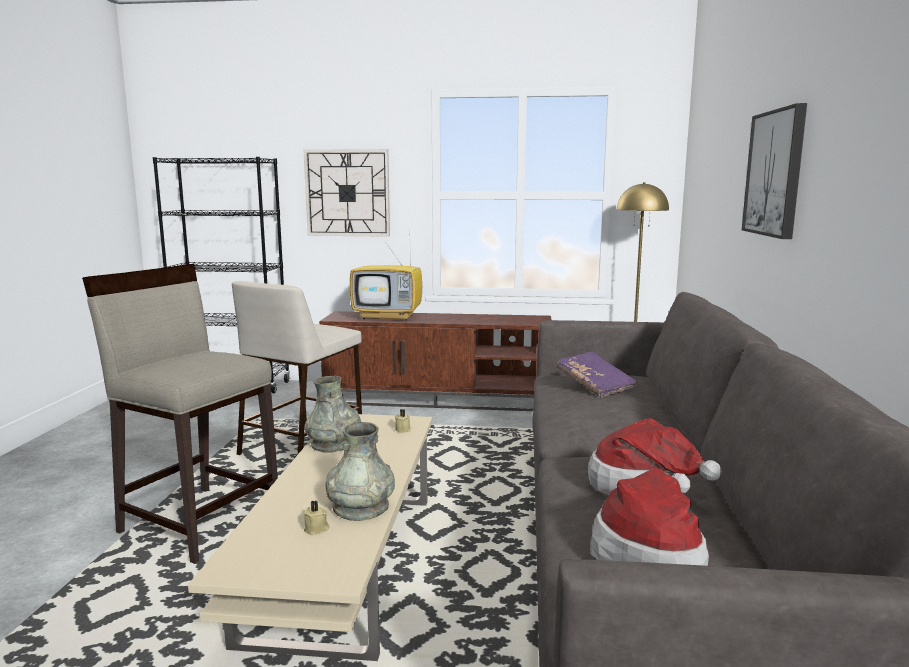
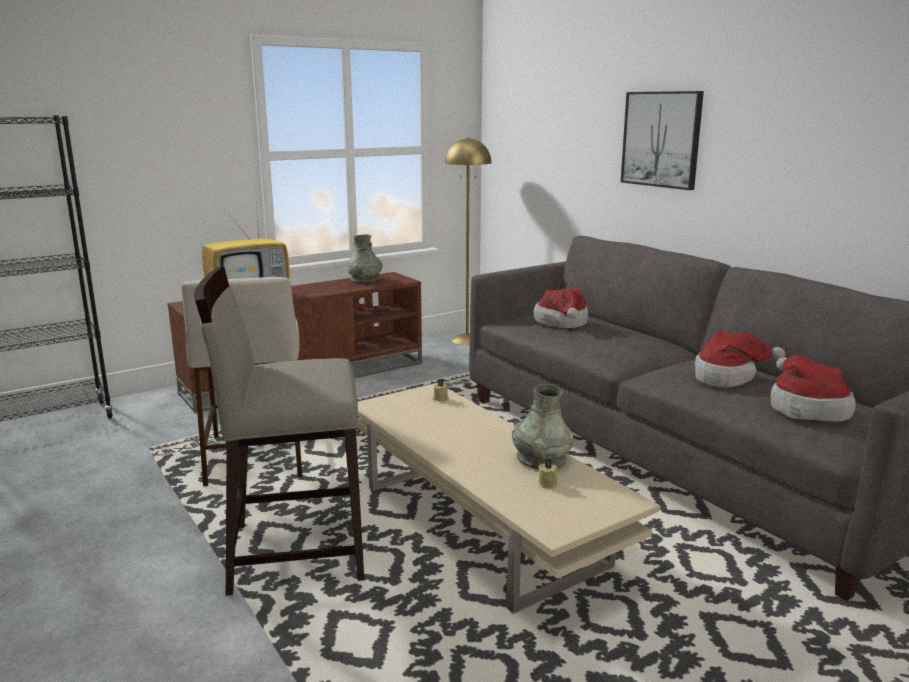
camera: 40 degrees left, 5 degrees up
wall clock [304,149,390,237] -> none
grey vase [305,376,361,453] -> grey vase moved to [347,234,383,283]
purple book [556,351,638,398] -> hat [534,287,588,328]

